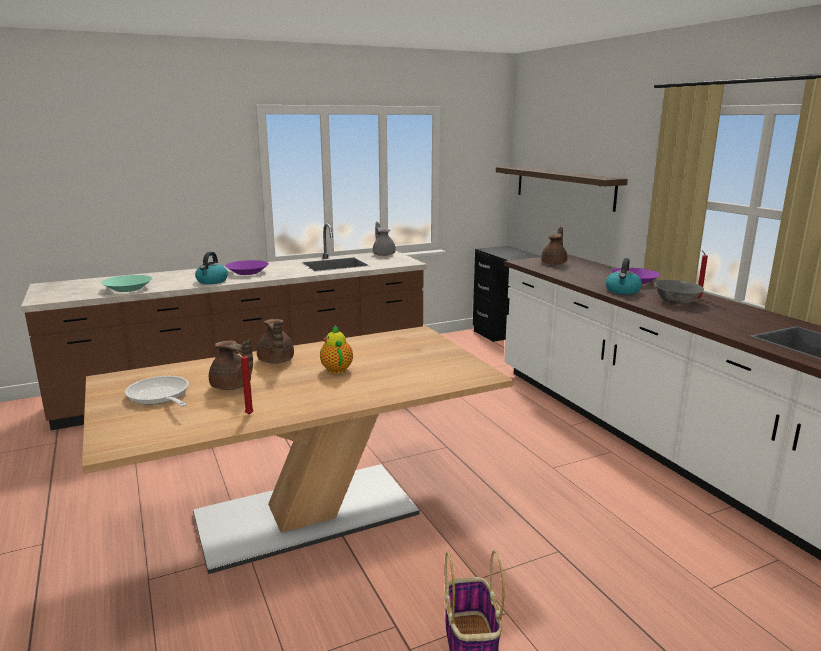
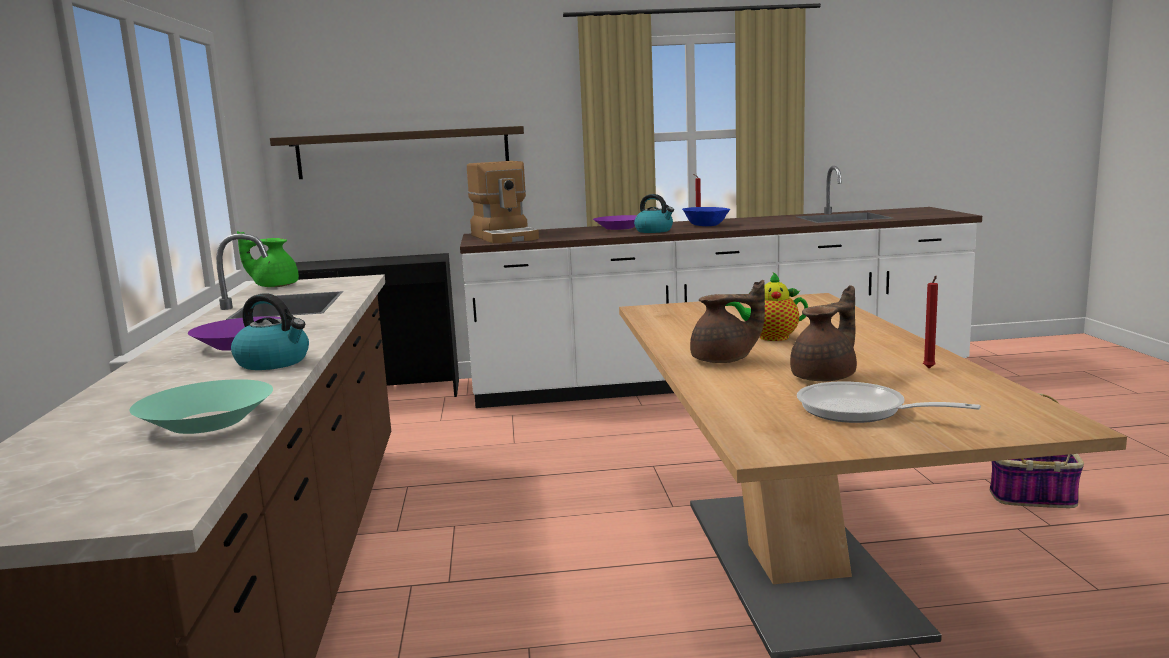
camera: 70 degrees left, 5 degrees down
frying pan [125,376,189,407] -> frying pan turned 60 degrees clockwise [797,381,981,423]
grey teapot [373,222,396,256] -> green teapot [237,231,299,287]
brown teapot [541,226,568,265] -> coffee machine [467,161,539,243]
grey bowl [654,280,704,305] -> blue bowl [682,207,730,226]

